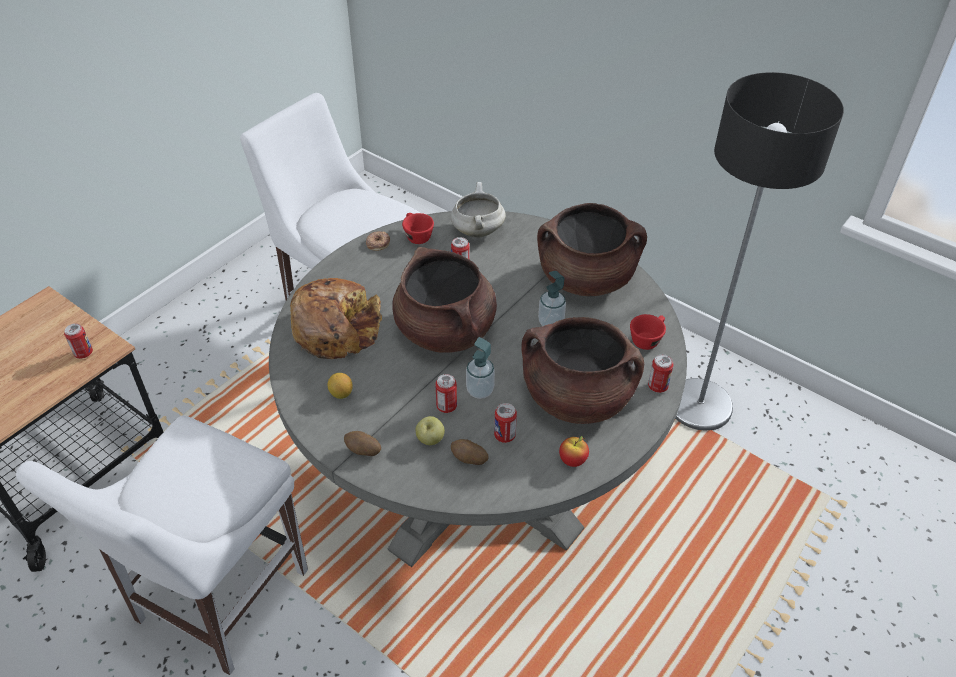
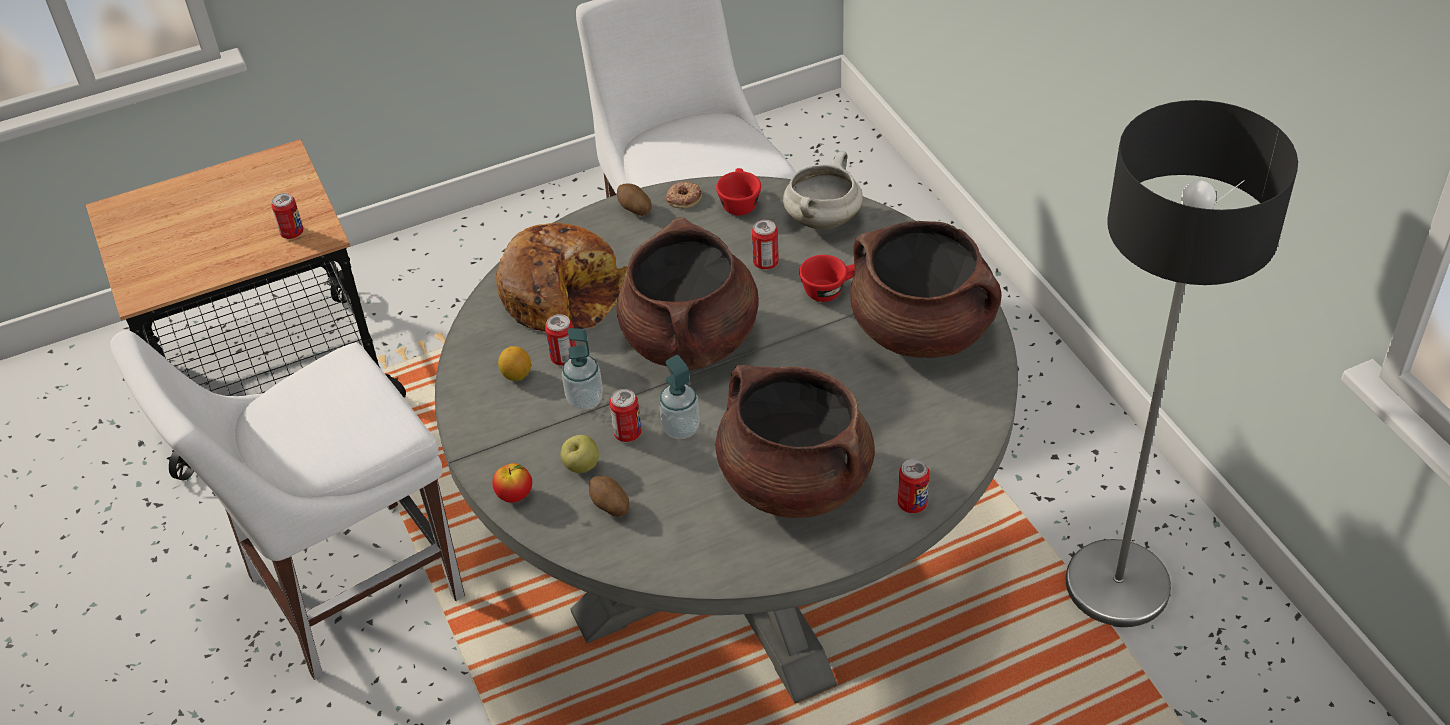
camera: 30 degrees right, 0 degrees up
potato [344,431,381,456] -> potato moved to [617,184,652,216]
can [494,403,517,443] -> can moved to [545,314,576,366]
soap dispenser [538,271,566,326] -> soap dispenser moved to [562,328,603,410]
apple [559,436,589,467] -> apple moved to [492,463,532,503]
red cup [630,314,666,350] -> red cup moved to [799,255,855,302]

